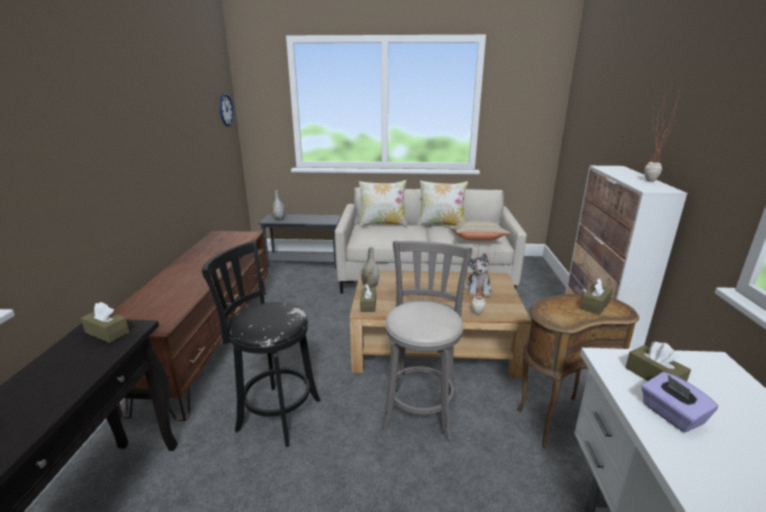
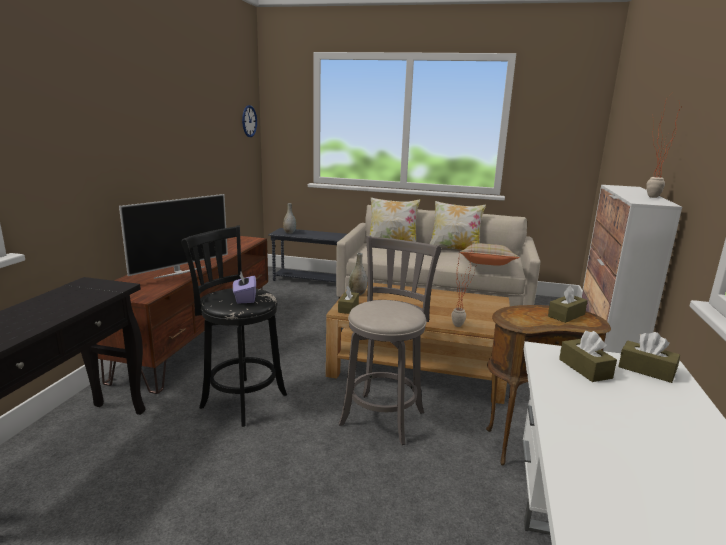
camera: 10 degrees right, 5 degrees down
brown tissue box [81,302,129,343] -> brown tissue box moved to [618,332,680,383]
plush toy [465,253,492,297] -> none
purple tissue box [641,372,718,433] -> purple tissue box moved to [233,272,256,304]
none -> television [119,194,228,279]

